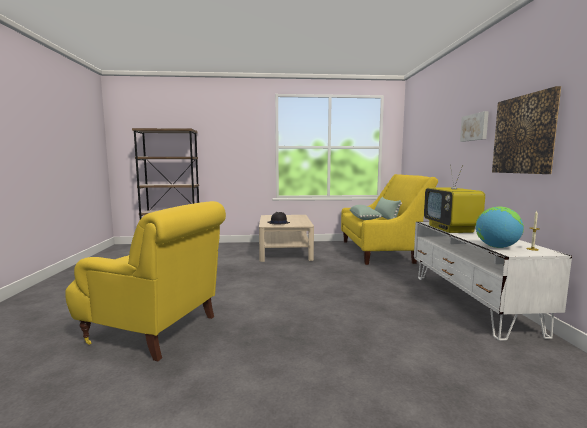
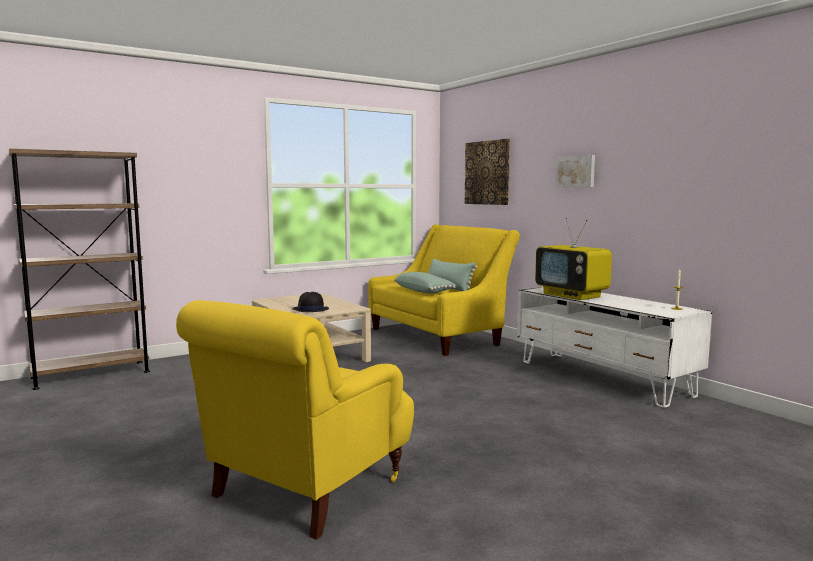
camera: 30 degrees left, 0 degrees up
yellow armchair [65,201,226,361] -> yellow armchair turned 135 degrees clockwise [176,300,414,540]
globe [476,207,524,248] -> none
picture [492,86,561,174] -> picture moved to [465,139,510,205]

